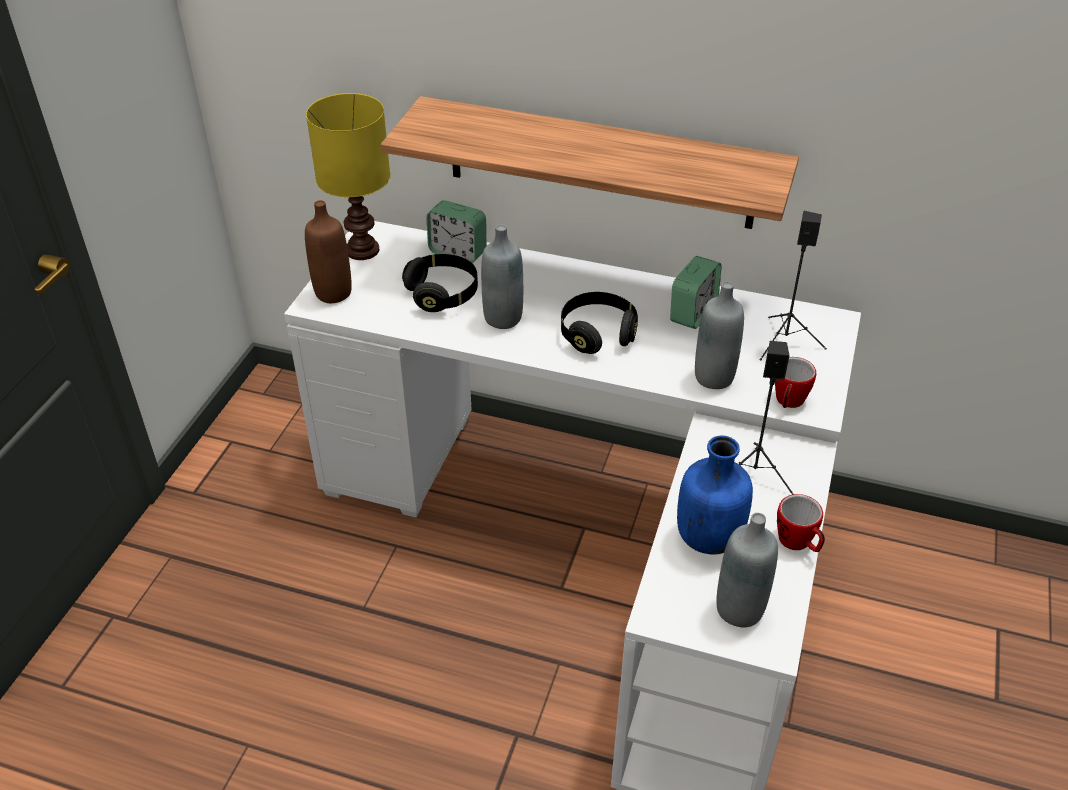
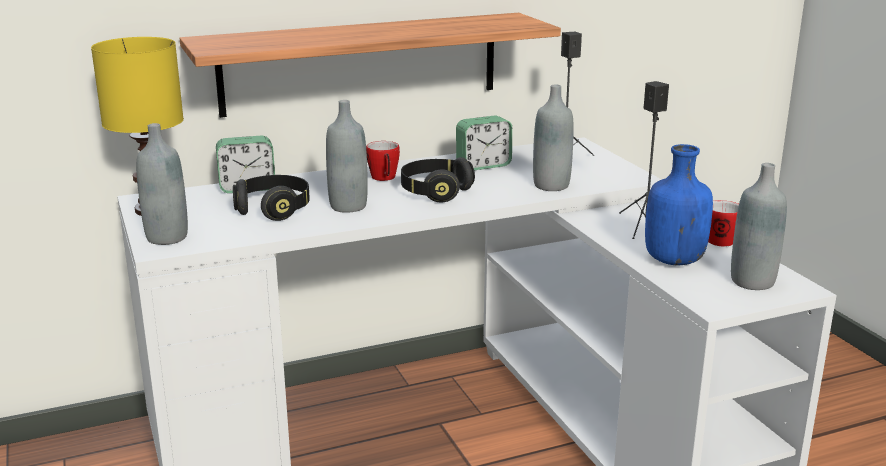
camera: 40 degrees left, 20 degrees down
brown bottle [305,200,352,303] -> grey bottle [136,123,188,245]
alarm clock [670,256,722,329] -> alarm clock turned 75 degrees clockwise [456,116,512,170]
mug [775,357,816,408] -> mug moved to [366,141,400,181]

